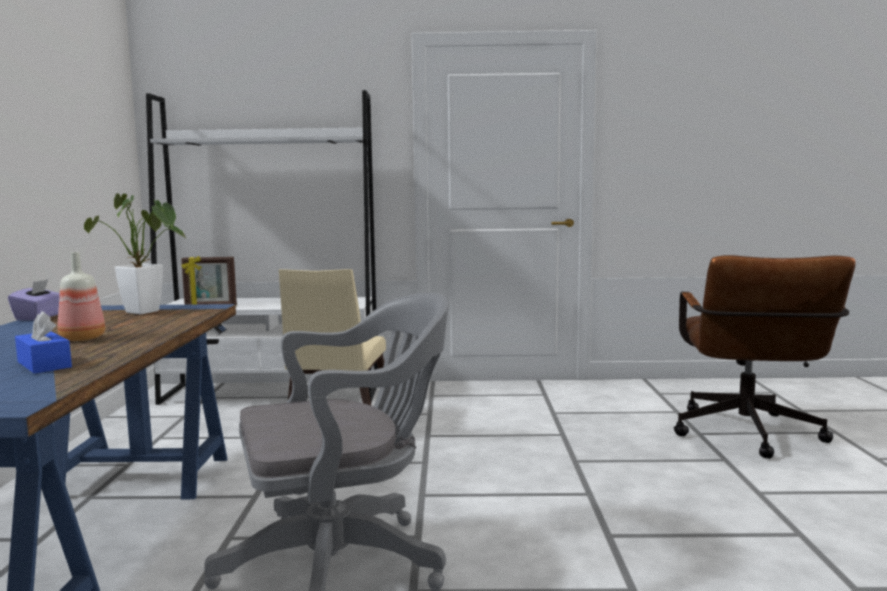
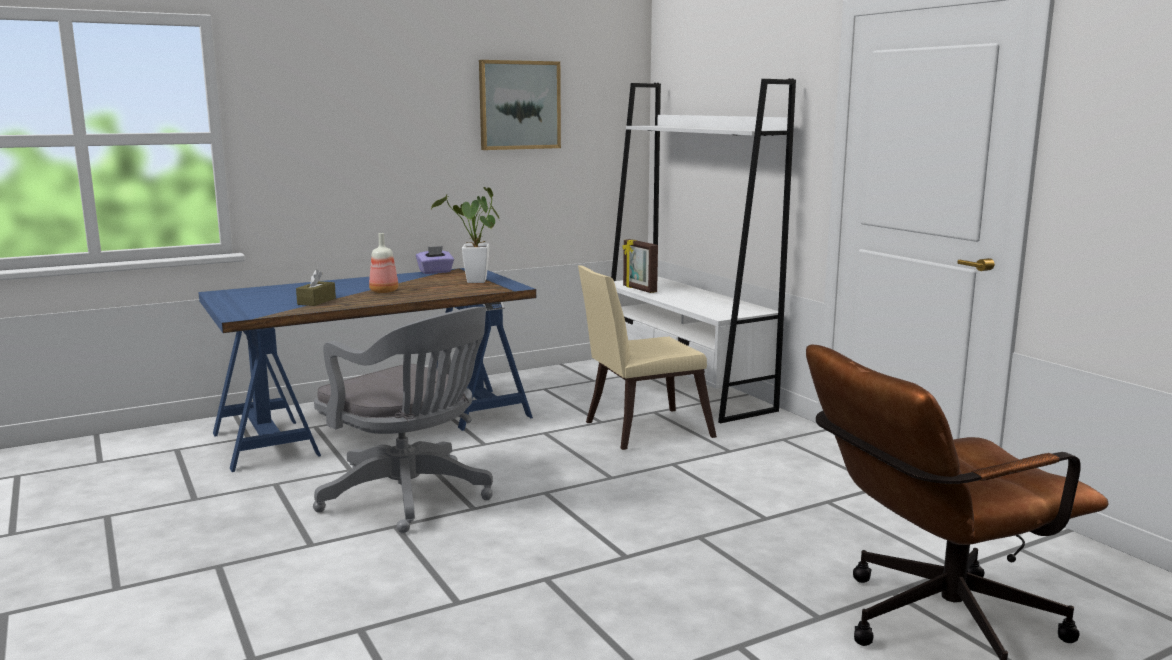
camera: 60 degrees right, 5 degrees up
blue tissue box [15,311,72,374] -> brown tissue box [296,269,336,306]
none -> picture [479,60,561,150]

